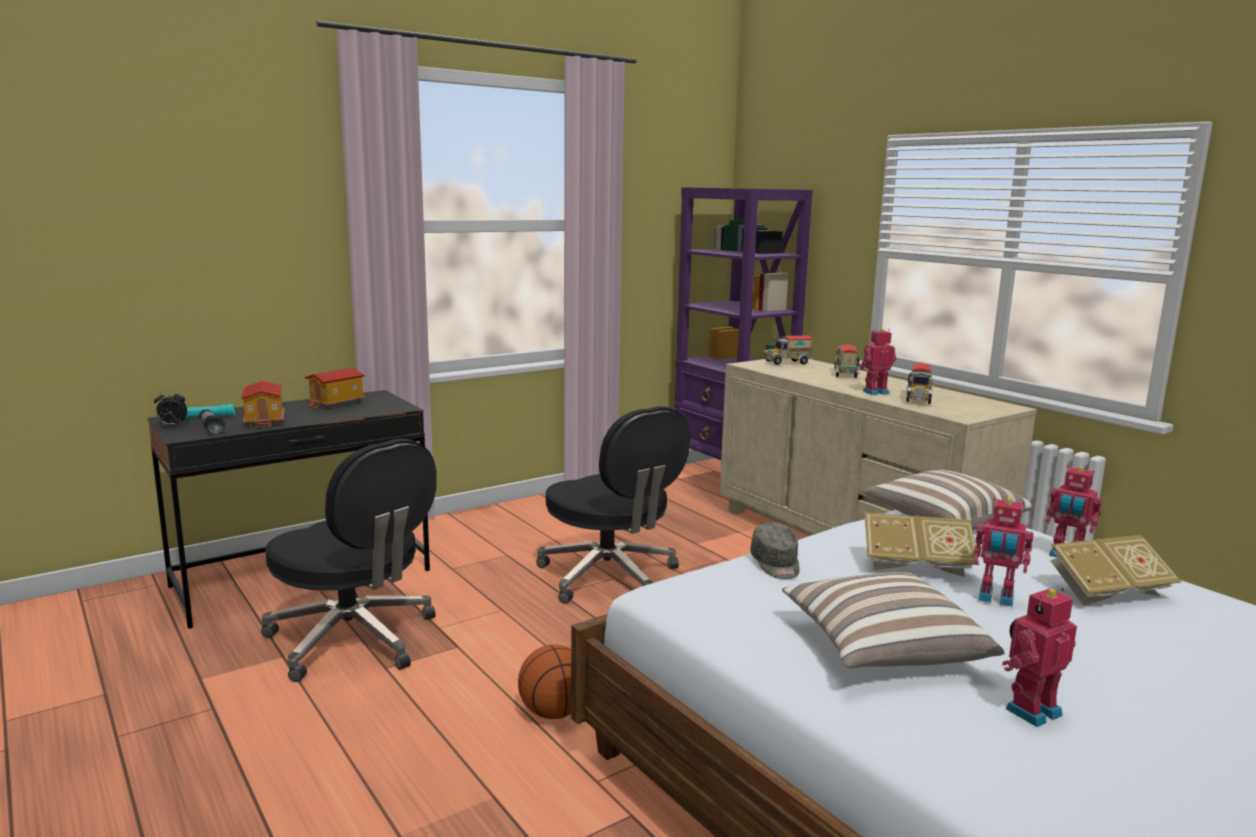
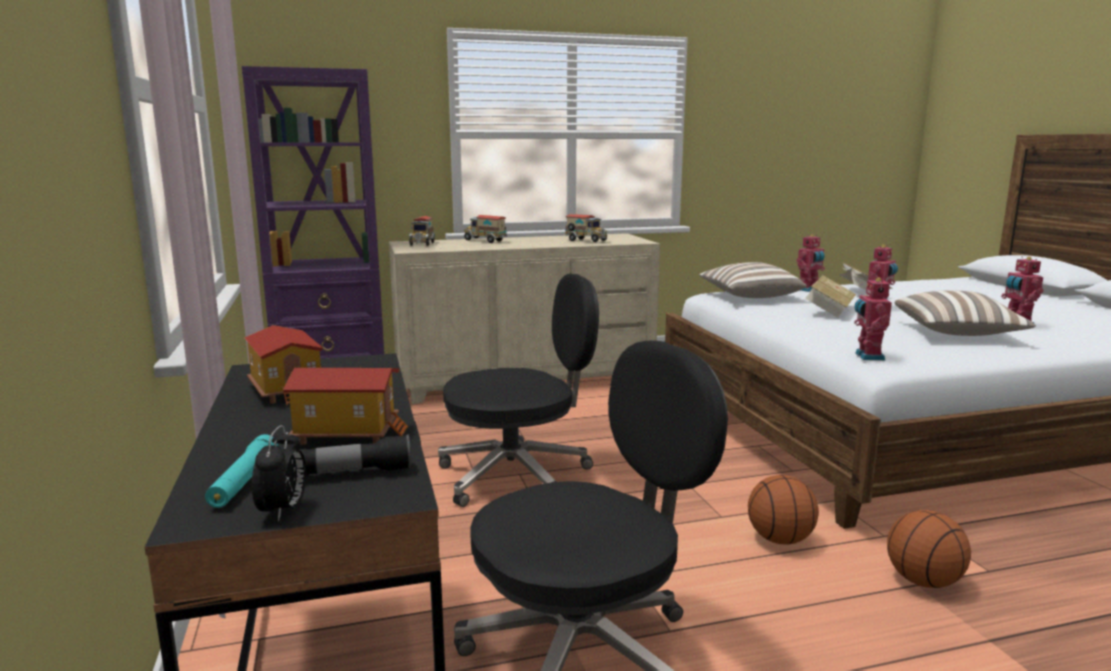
camera: 70 degrees left, 0 degrees up
grey cap [750,522,800,579] -> none
toy robot [860,328,896,395] -> toy robot moved to [854,277,892,360]
none -> basketball [887,510,971,588]

